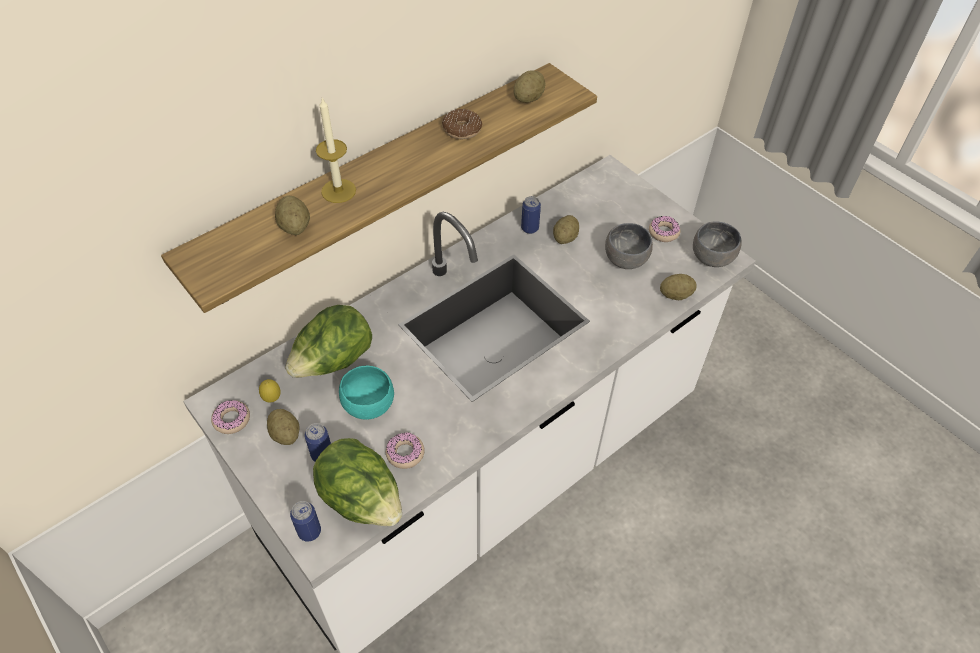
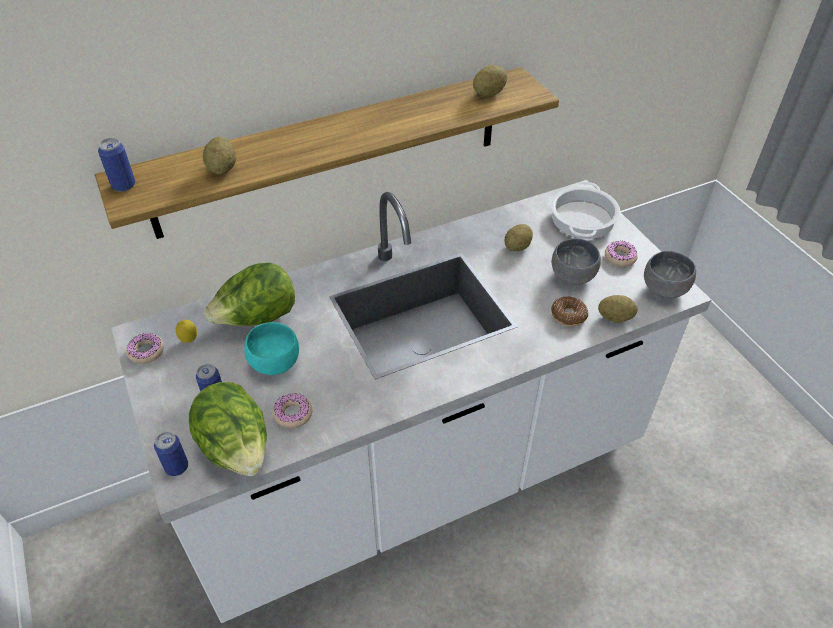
camera: 15 degrees right, 5 degrees down
potato [267,409,300,445] -> none
candle [316,98,356,203] -> none
donut [442,109,482,139] -> donut moved to [551,297,588,327]
can [521,196,541,234] -> can moved to [98,138,135,192]
none -> cooking pot [551,182,620,239]

